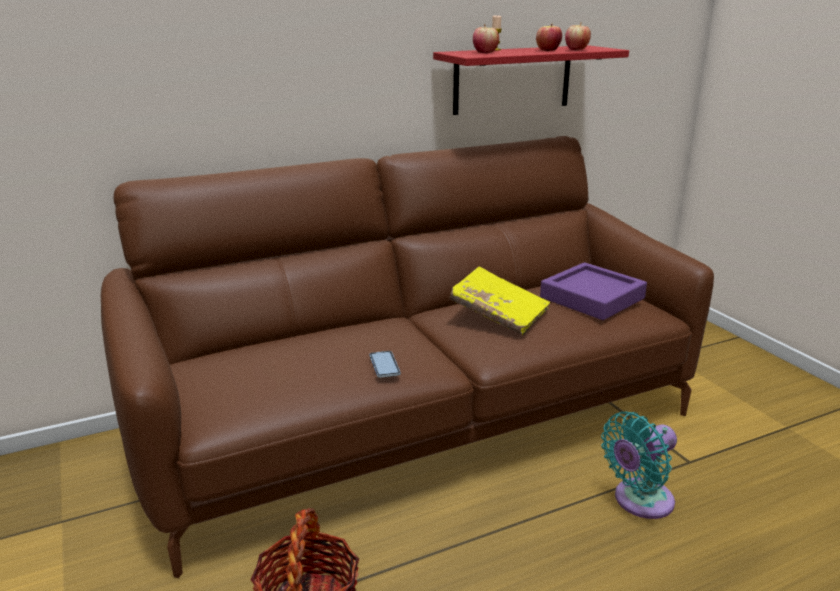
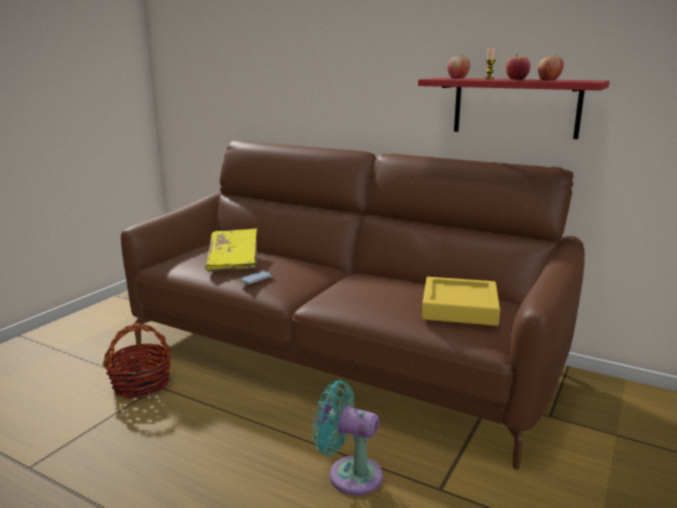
camera: 55 degrees right, 5 degrees down
yellow book [449,267,550,335] -> yellow book moved to [205,228,257,272]
purple tray [540,262,647,320] -> yellow tray [422,277,500,326]

